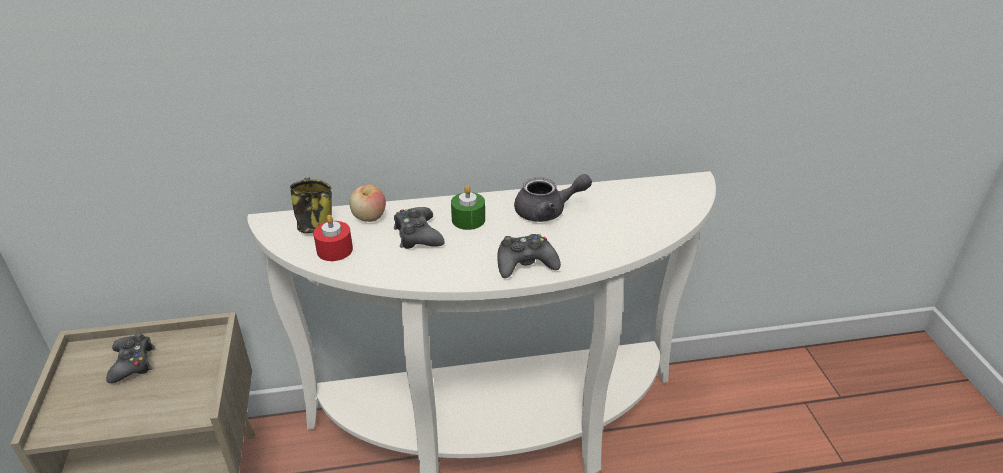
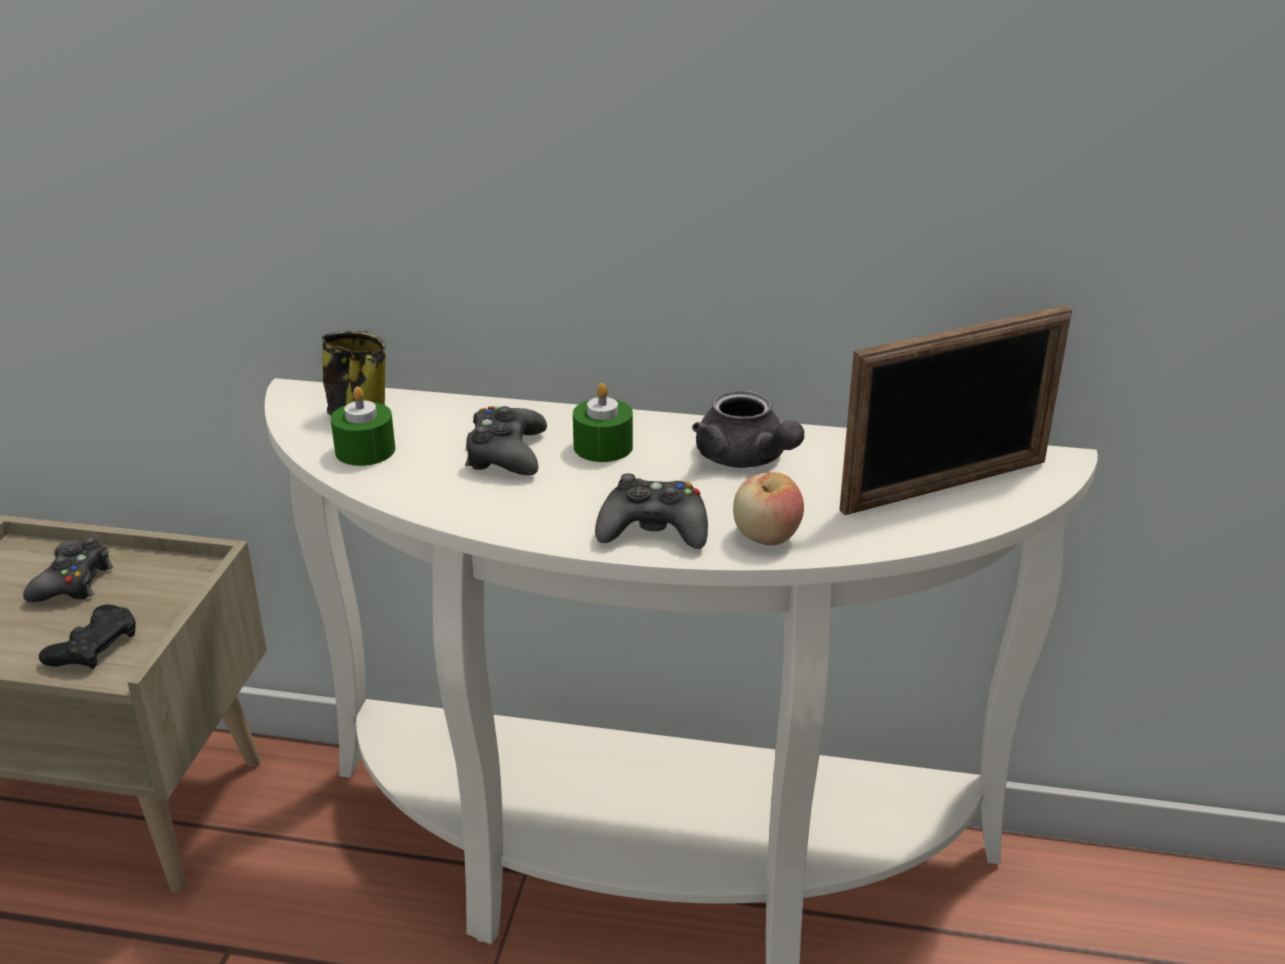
camera: 20 degrees right, 5 degrees down
red candle [313,215,353,261] -> green candle [330,386,395,466]
apple [349,185,386,222] -> apple moved to [733,472,804,545]
grey teapot [514,174,592,222] -> grey teapot turned 45 degrees clockwise [692,390,804,468]
none -> black game controller [39,605,136,669]
none -> picture frame [839,306,1072,515]

